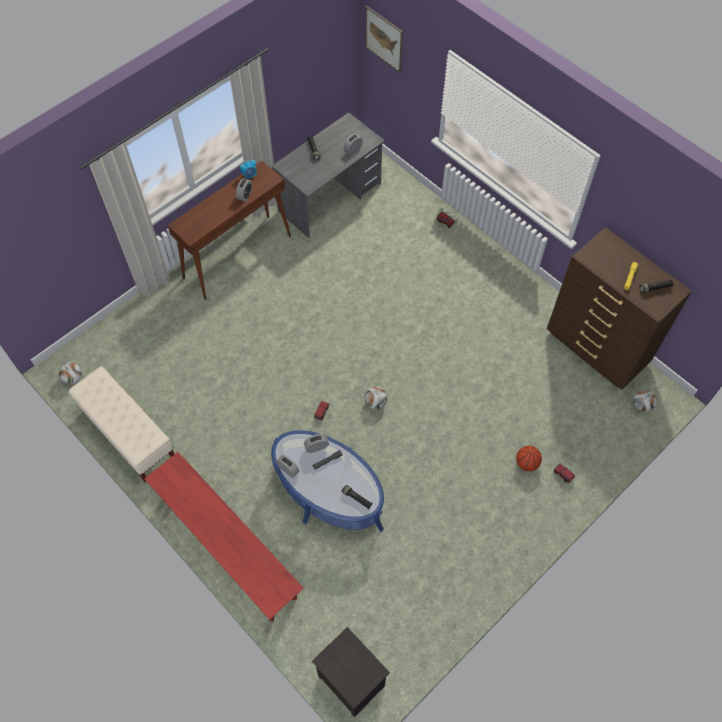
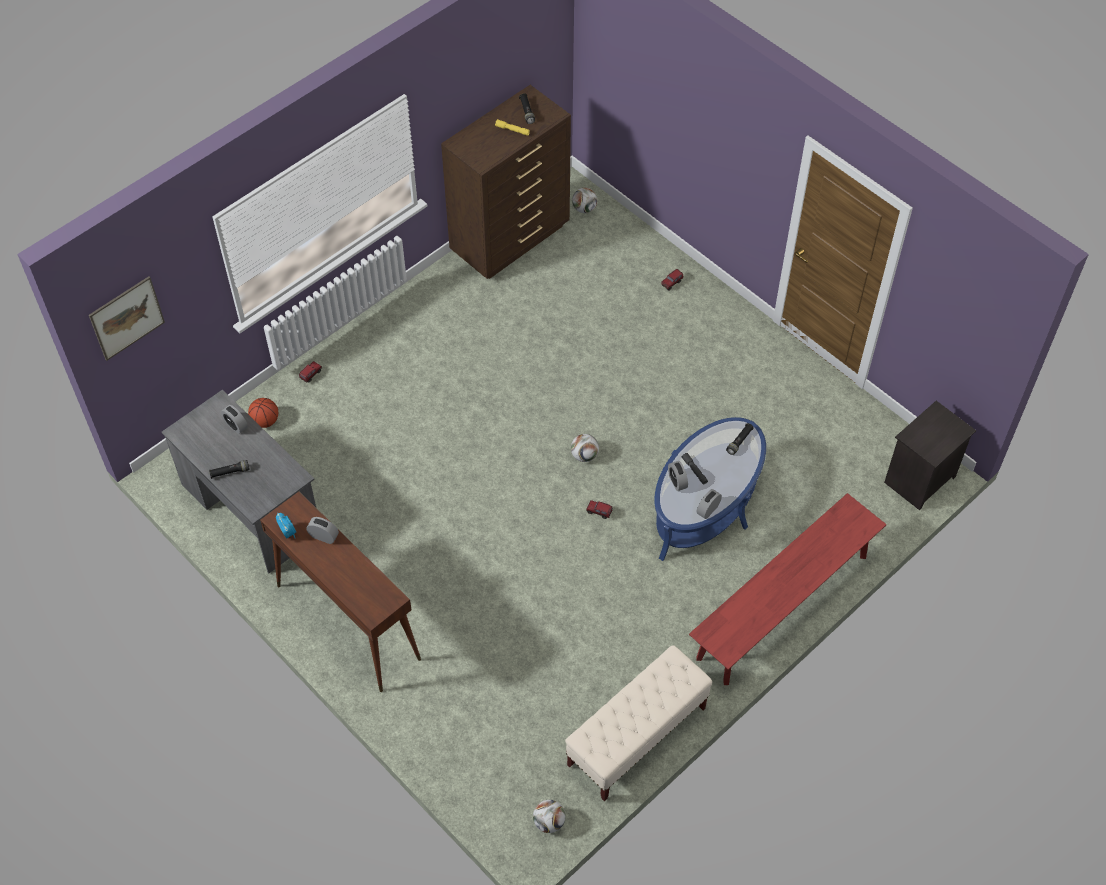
camera: 90 degrees left, 5 degrees down
basketball [516,446,542,471] -> basketball moved to [248,398,278,428]

